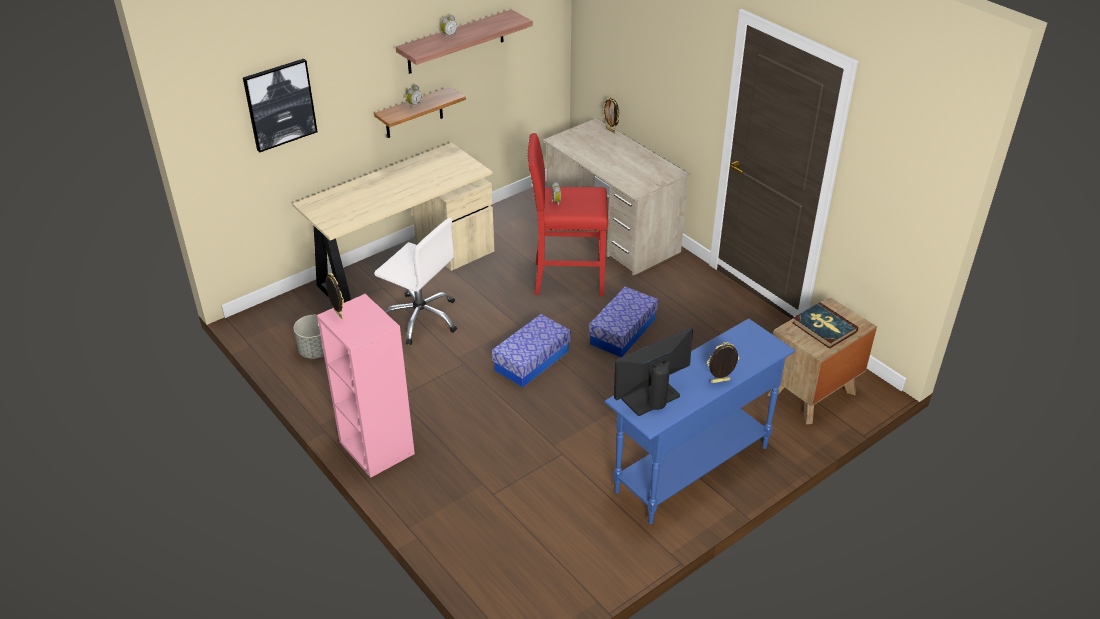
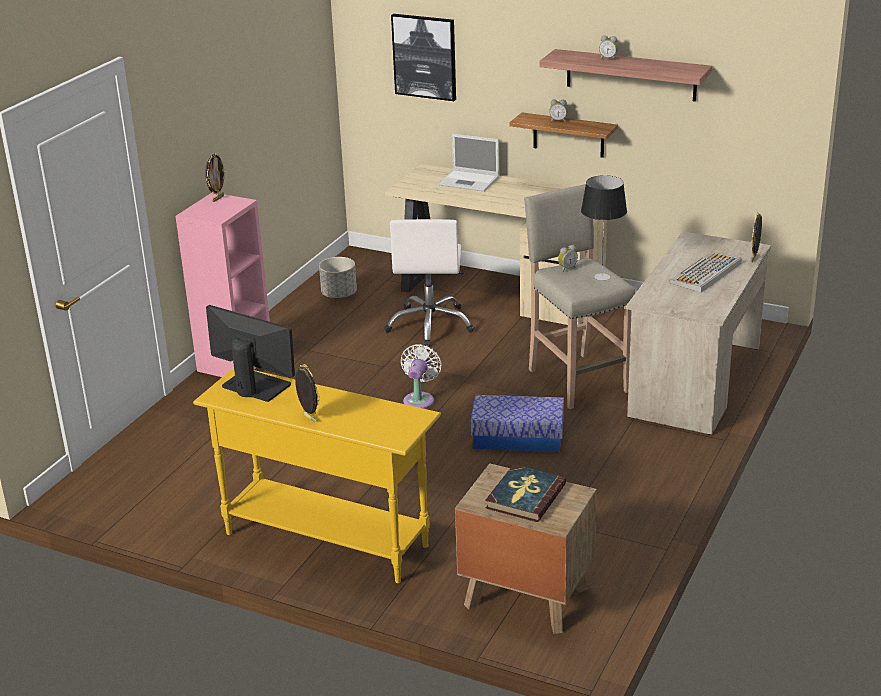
camera: 65 degrees right, 10 degrees down
storage box [492,314,571,387] -> white fan [401,344,442,409]
red stool [528,133,608,296] -> beige stool [524,184,635,409]
blue console table [604,319,795,524] -> yellow console table [193,368,441,583]
none -> laptop [438,134,500,192]
none -> table lamp [581,175,627,281]
none -> keyboard [669,251,741,292]

